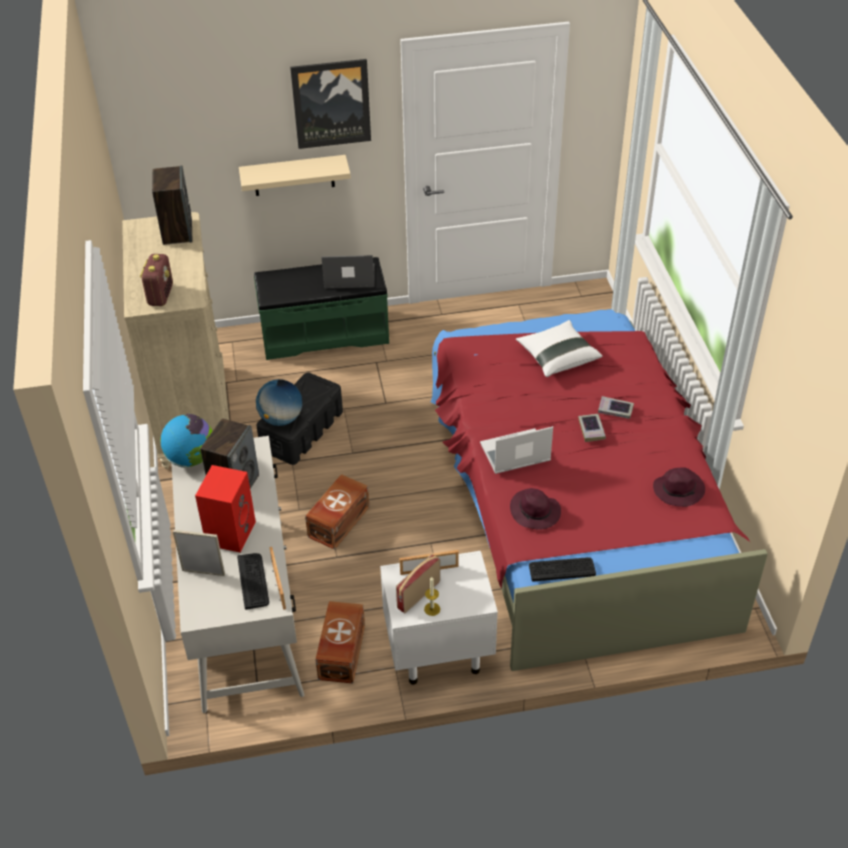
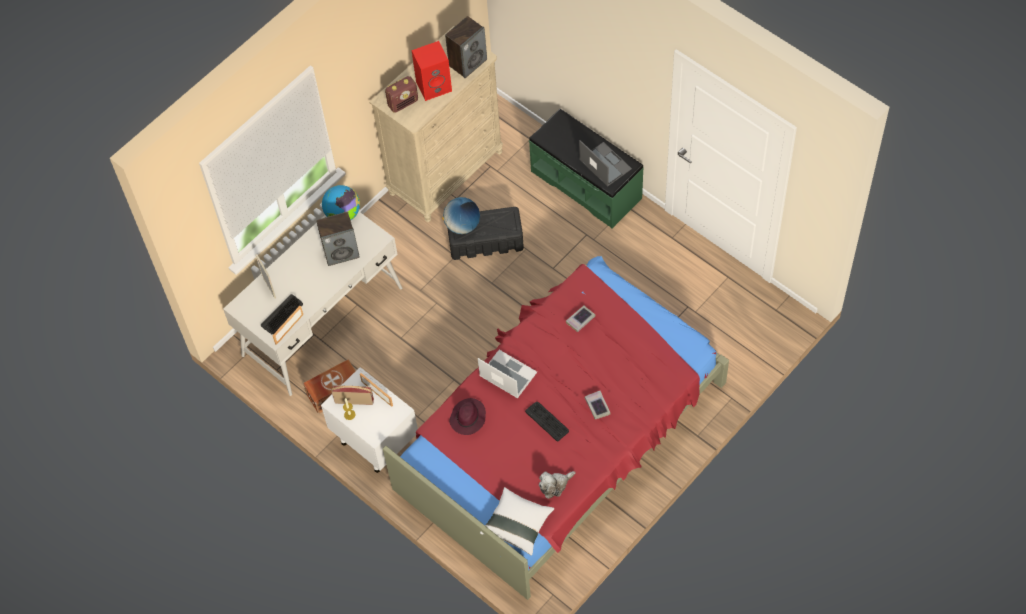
camera: 55 degrees right, 15 degrees up
red speaker [195,465,256,553] -> red speaker moved to [412,41,452,101]
beige shelf [239,155,351,196] -> none
picture [290,59,371,149] -> none
brown storage box [305,474,369,550] -> none
white pillow [516,320,603,377] -> white pillow moved to [480,487,554,556]
keyboard [529,557,596,581] -> keyboard moved to [525,402,569,442]
book [578,414,606,442] -> book moved to [566,306,596,332]
purple hat [653,467,705,507] -> plush toy [539,471,575,499]

